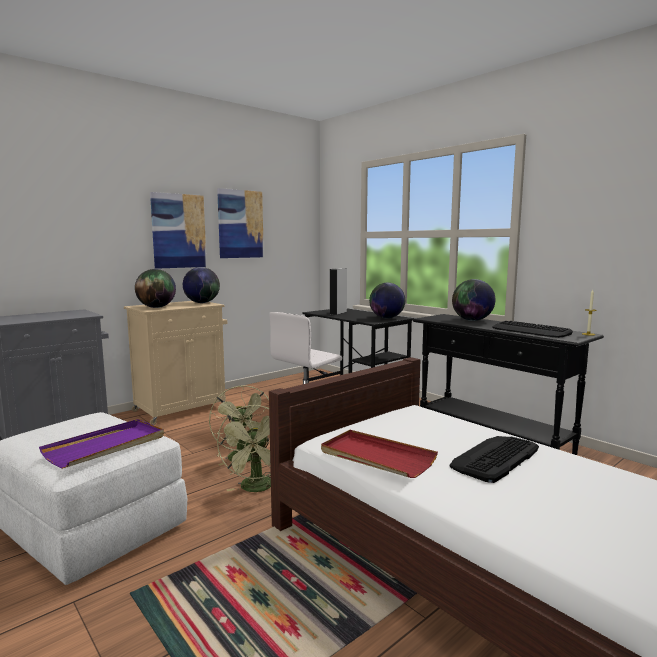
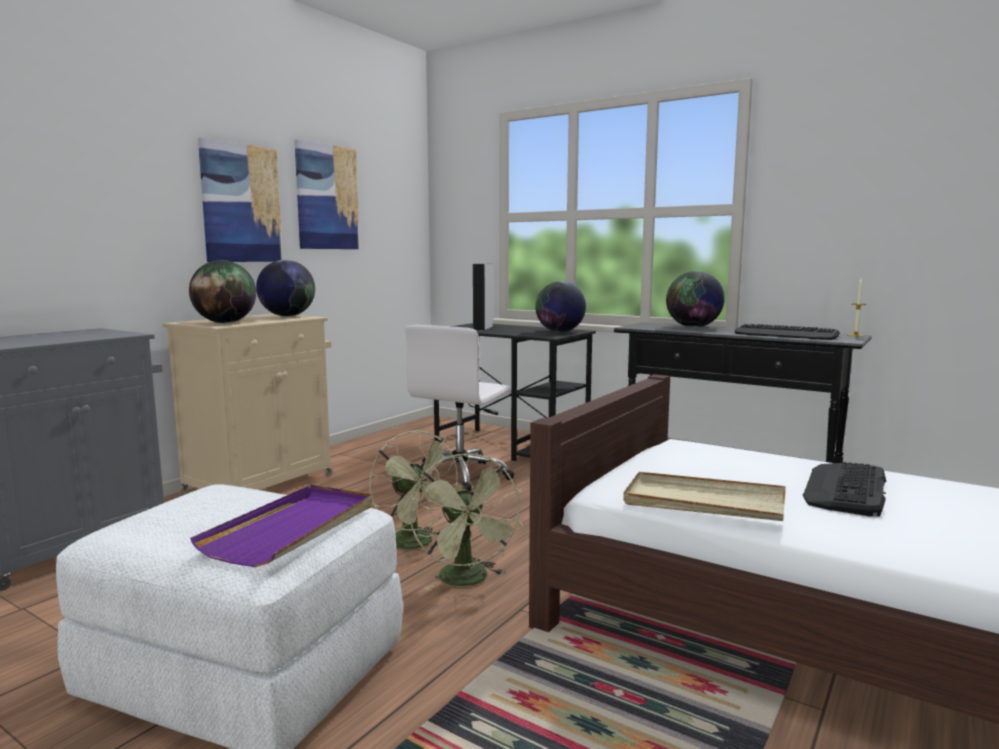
camera: 15 degrees left, 0 degrees up
red tray [321,430,438,478] -> beige tray [623,472,786,521]

